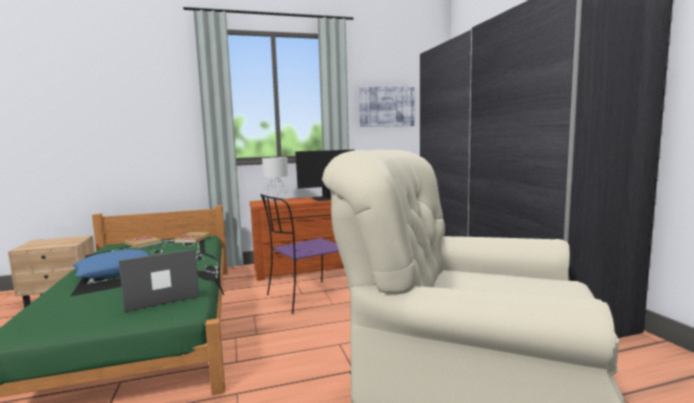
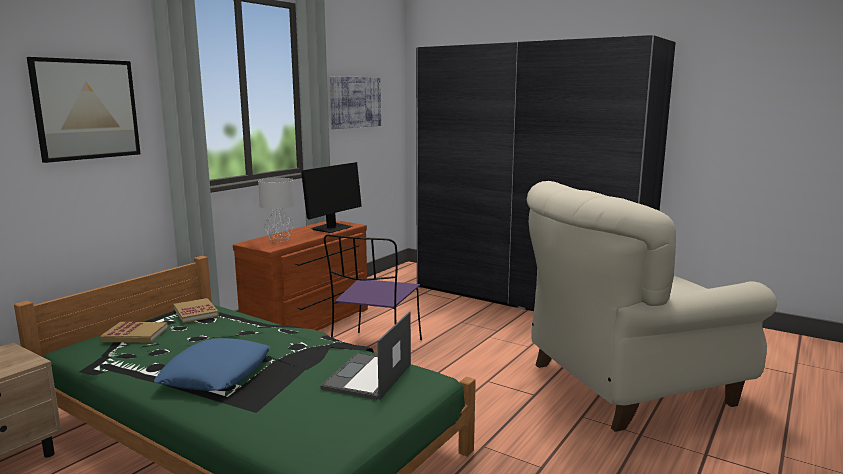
camera: 40 degrees left, 5 degrees up
none -> picture [27,57,141,163]

